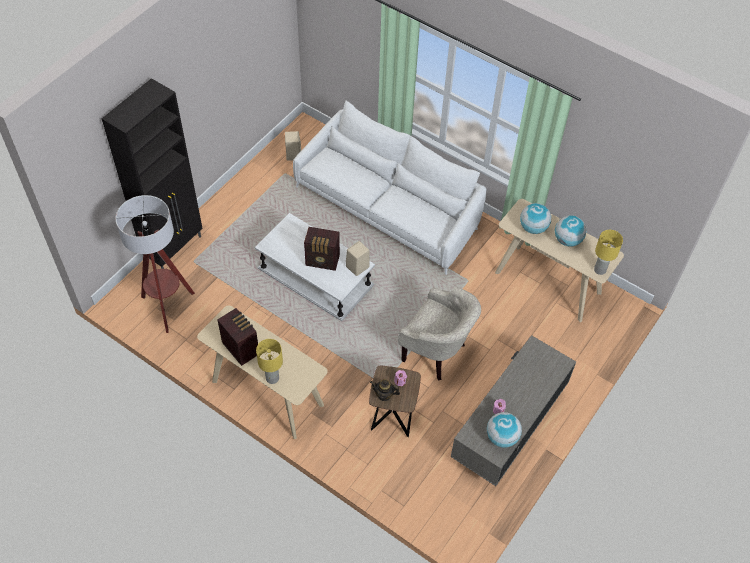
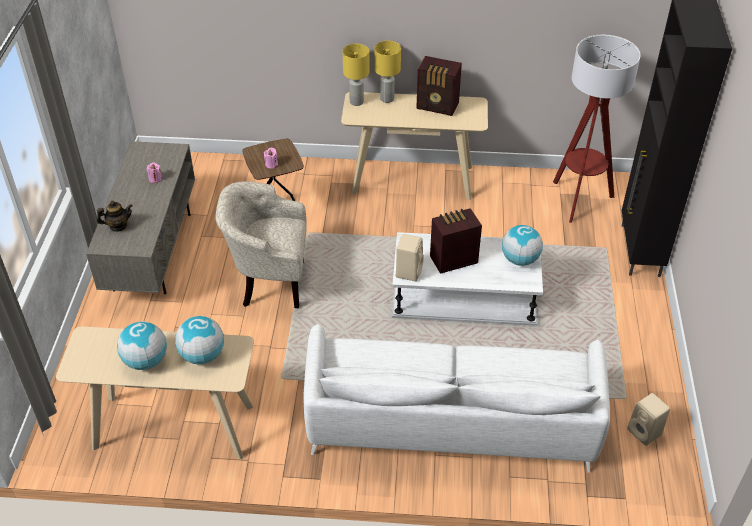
camera: 150 degrees right, 10 degrees down
teapot [370,379,400,401] -> teapot moved to [97,201,133,232]
globe [487,412,522,448] -> globe moved to [502,225,543,266]
yellow table lamp [594,230,623,275] -> yellow table lamp moved to [343,44,369,106]

